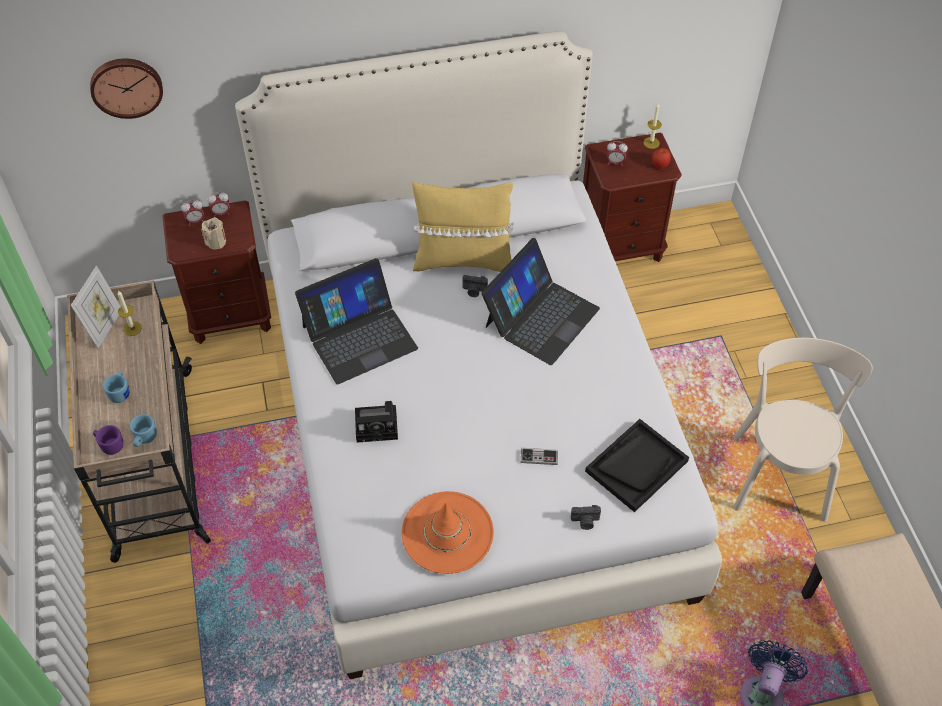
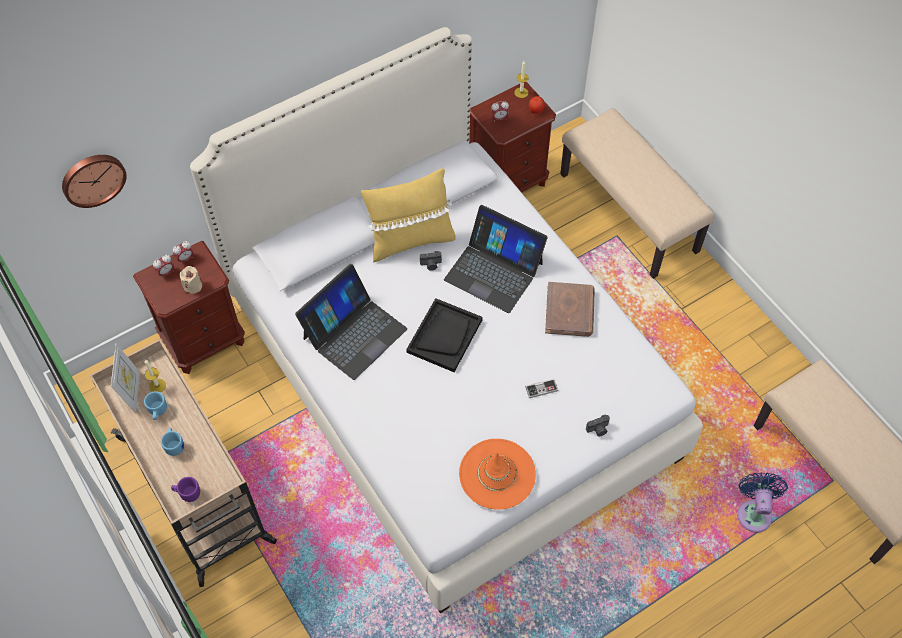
camera: 20 degrees left, 5 degrees up
blue mug [130,414,157,447] -> blue mug moved to [144,391,167,420]
camera [355,401,398,442] -> none
laptop [482,238,600,365] -> laptop turned 105 degrees clockwise [444,205,548,313]
black tray [585,419,689,512] -> black tray moved to [406,298,483,372]
beige chair [733,338,873,522] -> none
none -> brown book [545,282,595,337]
none -> beige bench [560,108,715,279]

